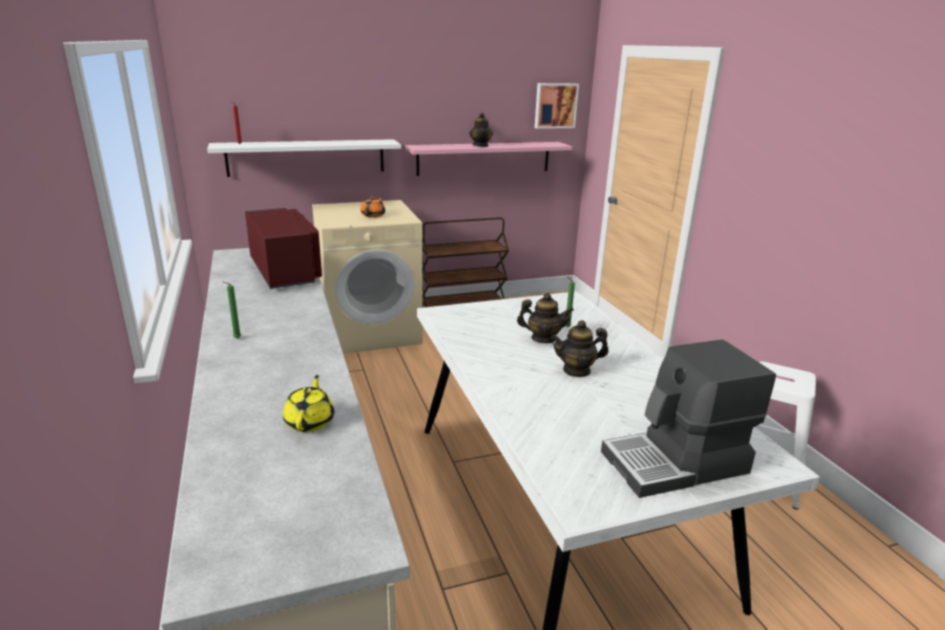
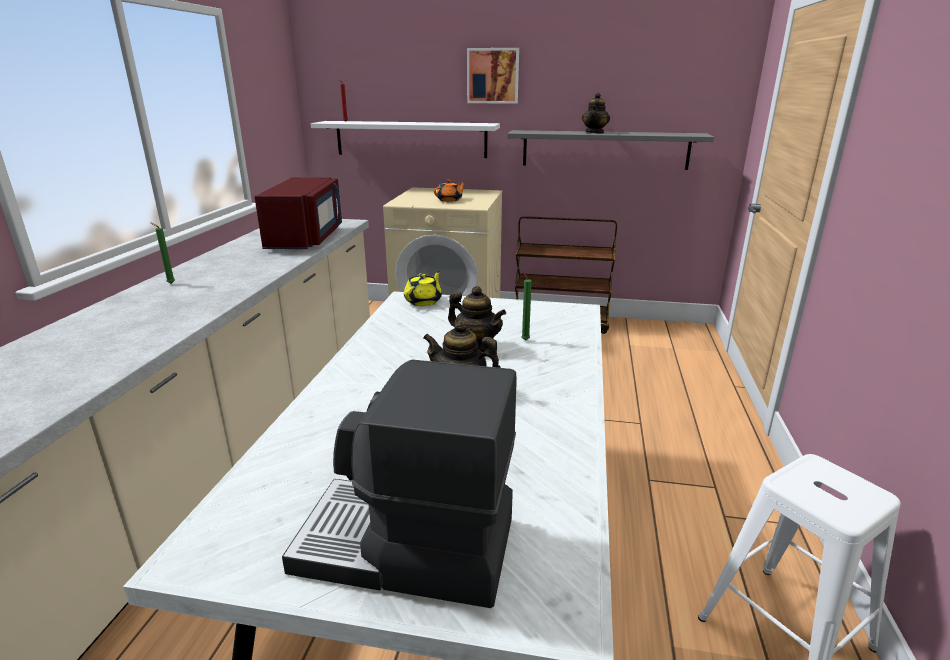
camera: 30 degrees right, 0 degrees up
yellow teapot [283,375,334,432] -> yellow teapot moved to [404,271,442,306]
pink shelf [405,142,572,176] -> grey shelf [507,130,714,170]
picture [535,83,579,129] -> picture moved to [467,48,519,104]

